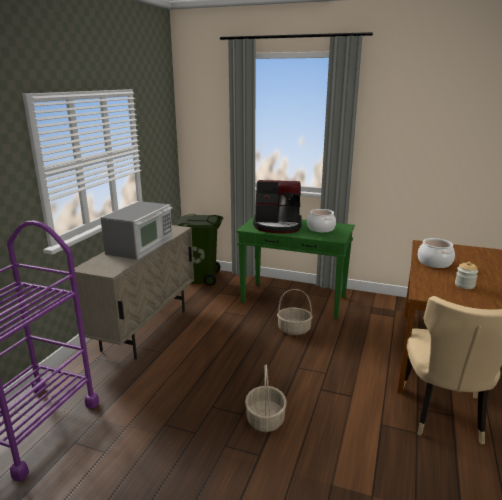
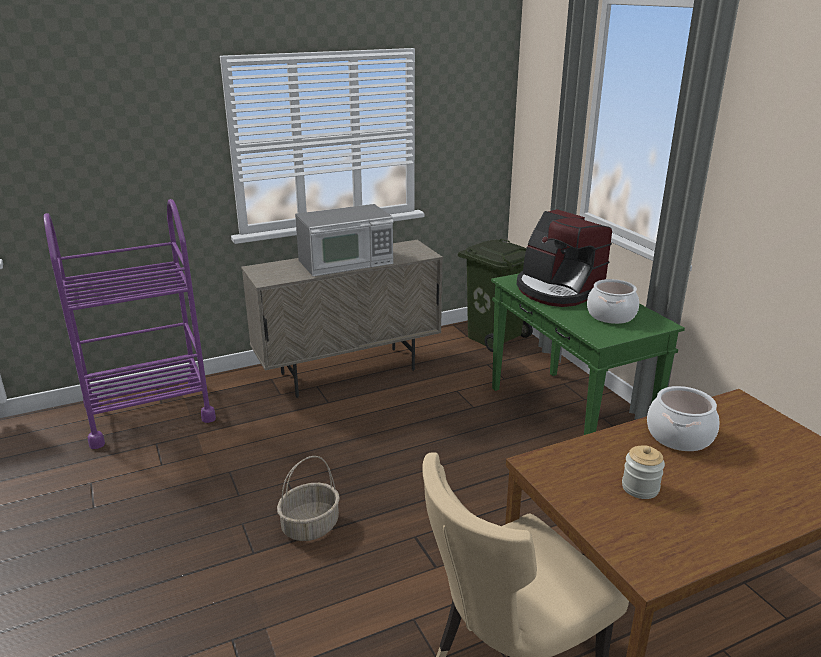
camera: 45 degrees right, 5 degrees up
basket [277,289,313,335] -> none

